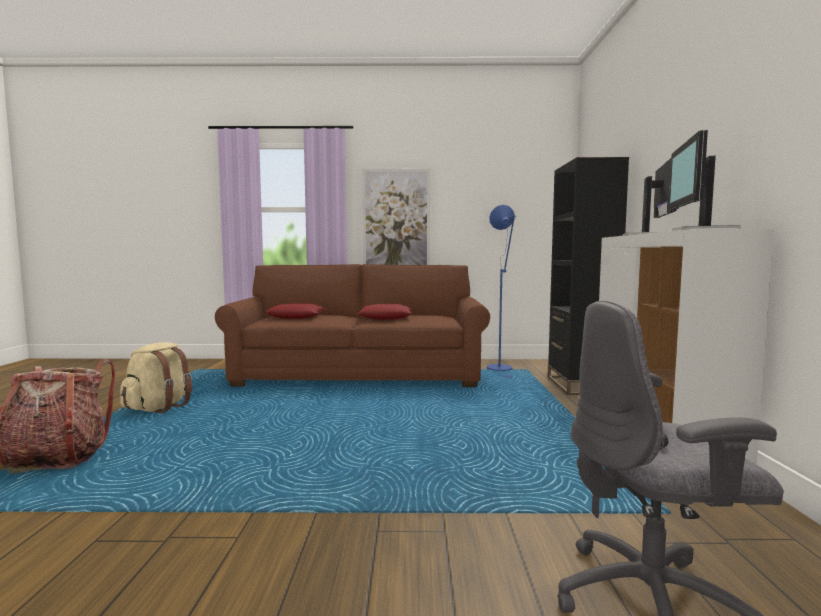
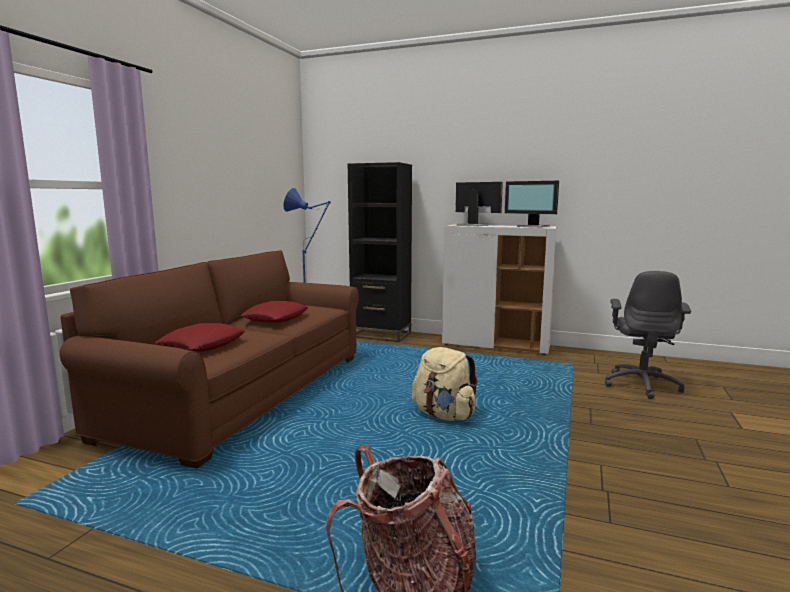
camera: 70 degrees left, 5 degrees up
beige backpack [120,342,192,413] -> beige backpack moved to [412,347,478,421]
picture [362,169,430,265] -> none

